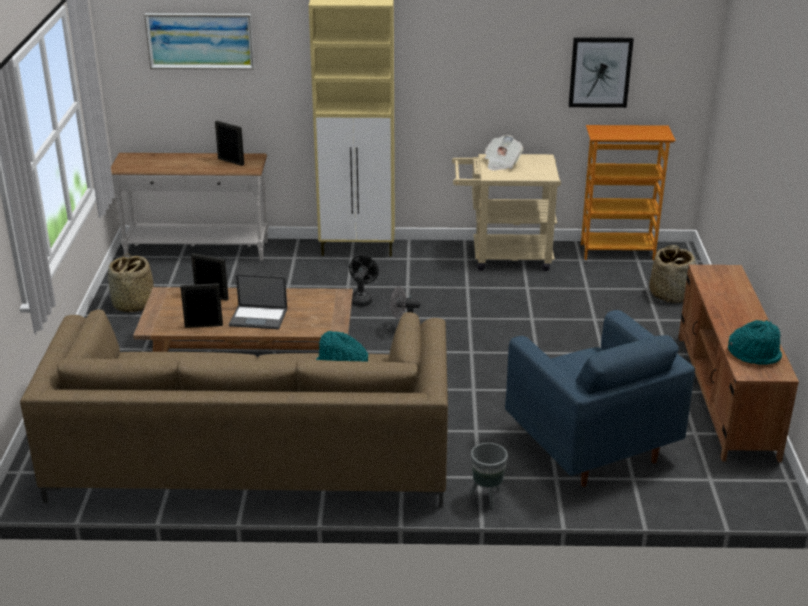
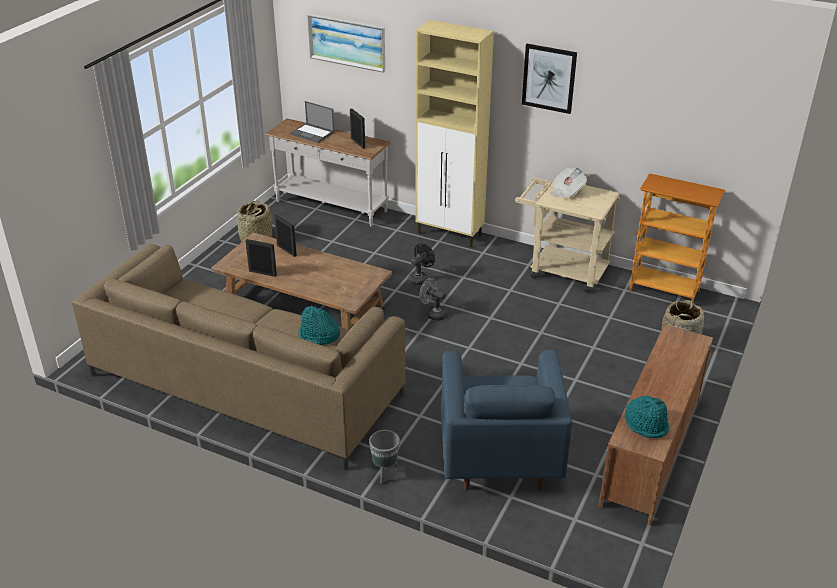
camera: 25 degrees right, 5 degrees up
laptop [229,274,287,330] -> laptop moved to [290,101,334,143]
picture [569,37,634,108] -> picture moved to [522,44,577,114]

